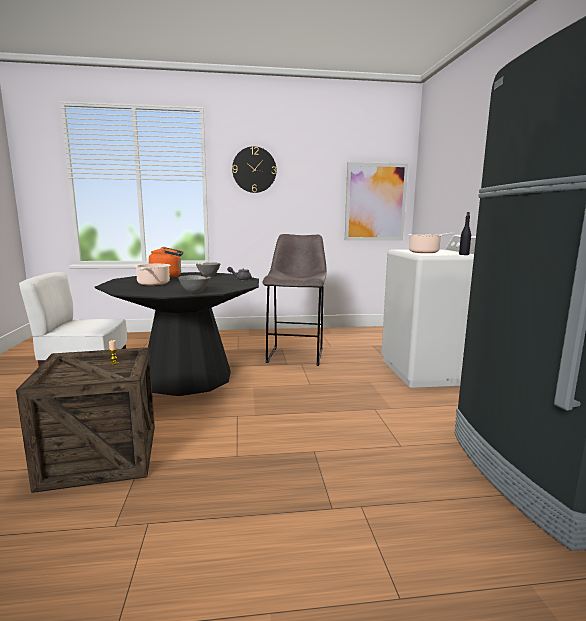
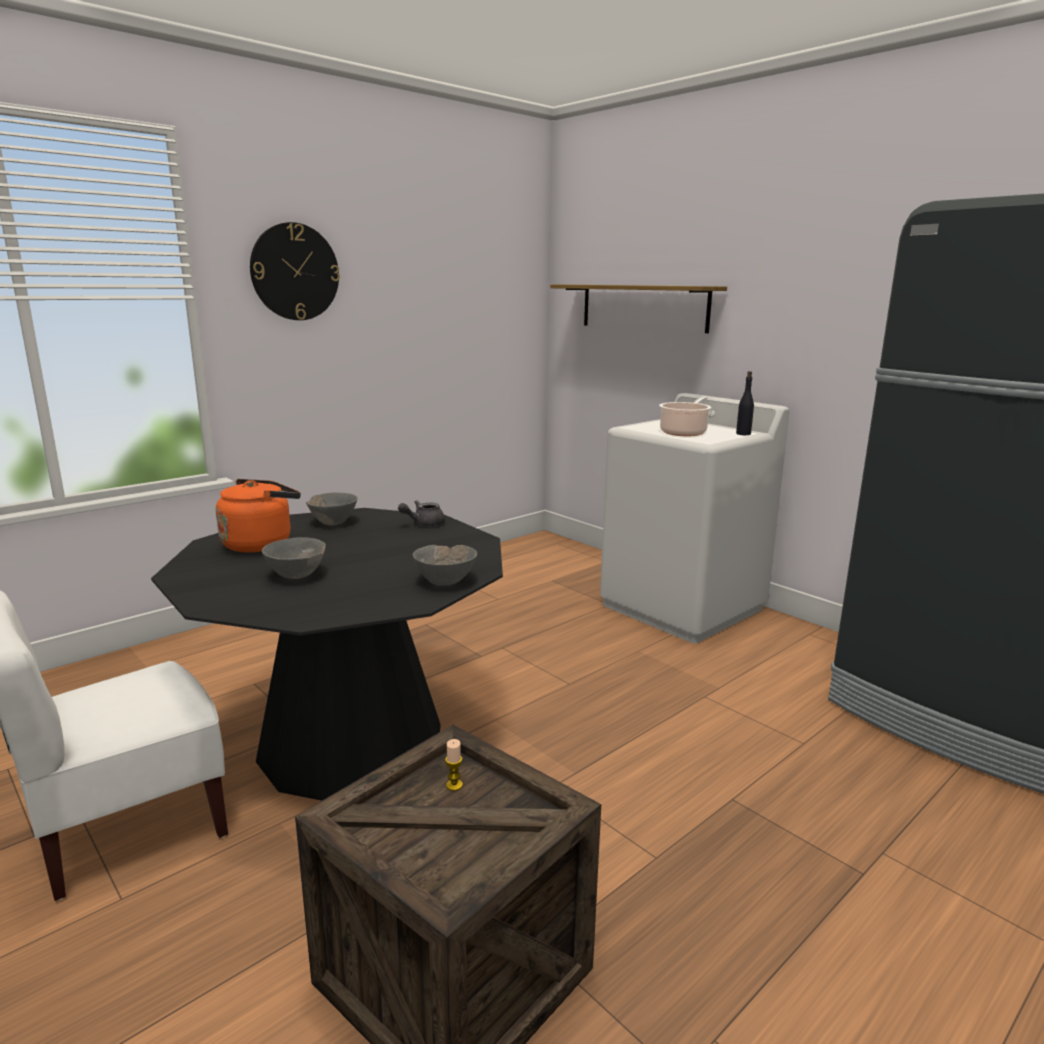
camera: 35 degrees left, 5 degrees up
cooking pot [134,264,170,286] -> grey bowl [262,537,326,579]
grey stool [263,234,327,366] -> none
picture [345,162,408,241] -> none
none -> shelf [550,284,727,333]

